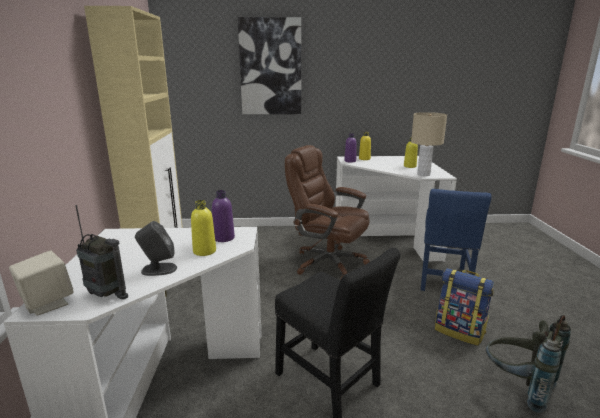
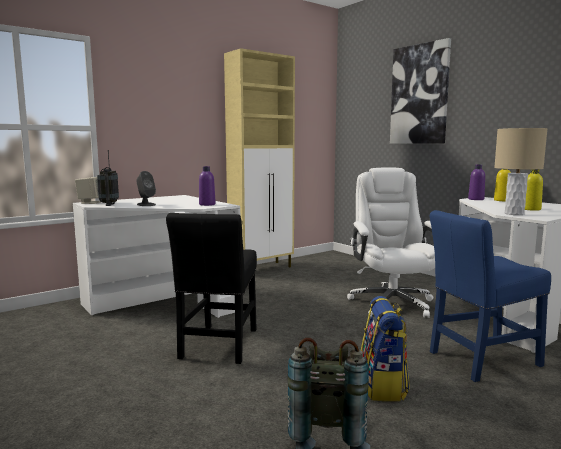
camera: 55 degrees right, 10 degrees down
yellow bottle [191,200,216,256] -> none
brown office chair [285,145,370,280] -> white office chair [347,167,435,318]

